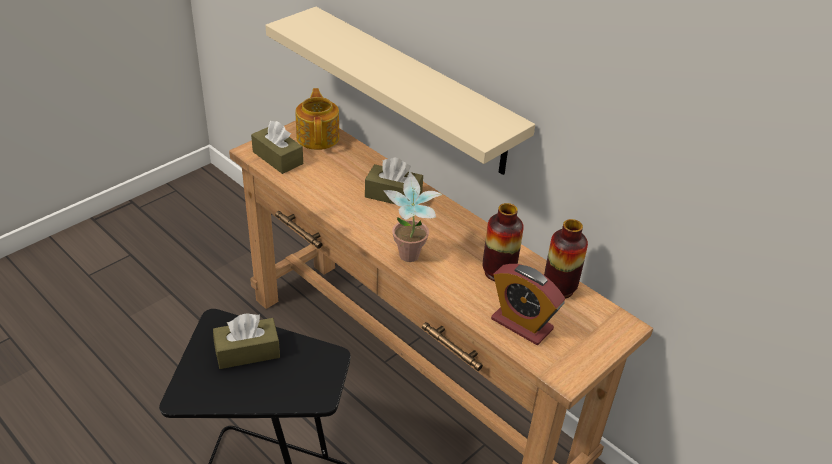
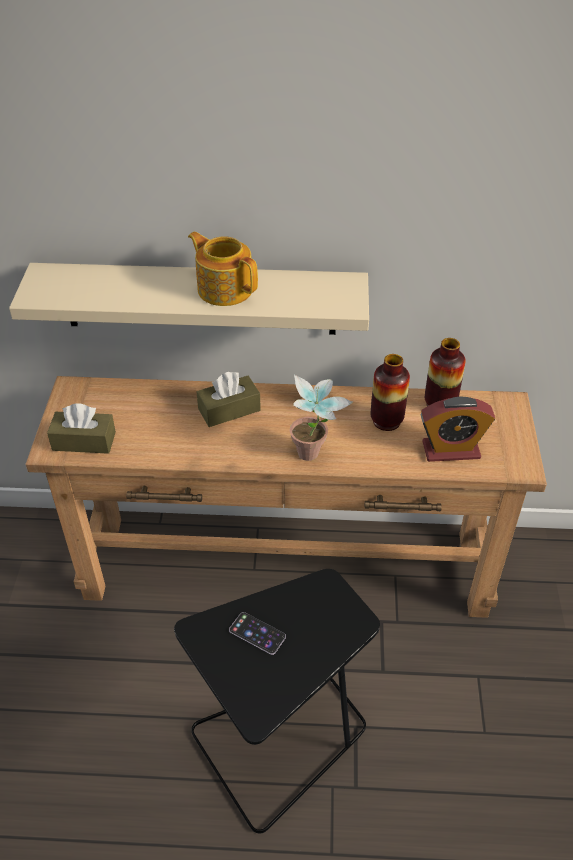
camera: 40 degrees left, 5 degrees up
brown tissue box [213,313,280,369] -> phone [229,612,286,655]
teapot [296,88,340,150] -> teapot moved to [188,232,258,306]

